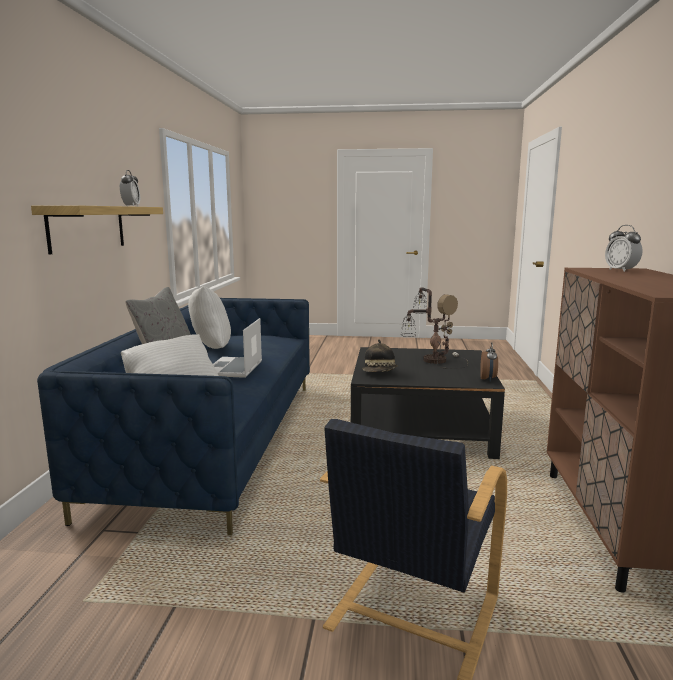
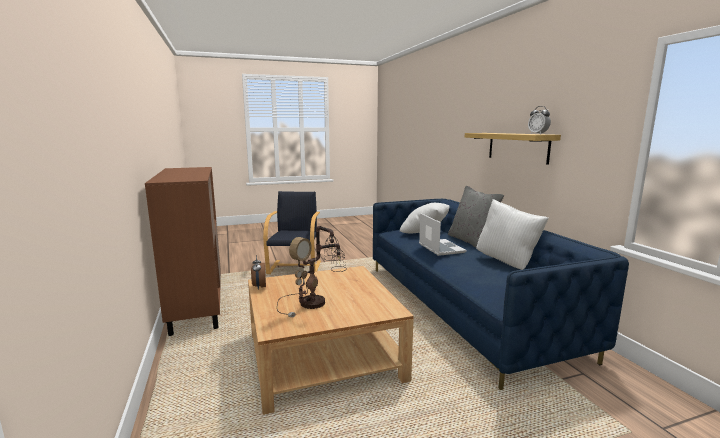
camera: 155 degrees right, 0 degrees up
black coffee table [351,347,505,459] -> beige coffee table [248,266,414,415]
hat [362,339,398,372] -> none
alarm clock [605,225,643,272] -> none

